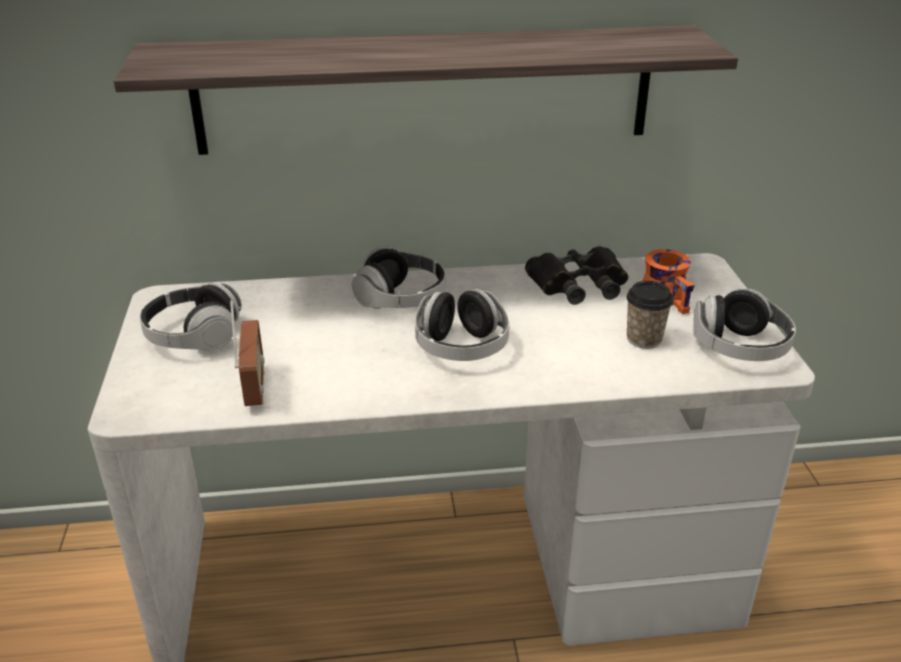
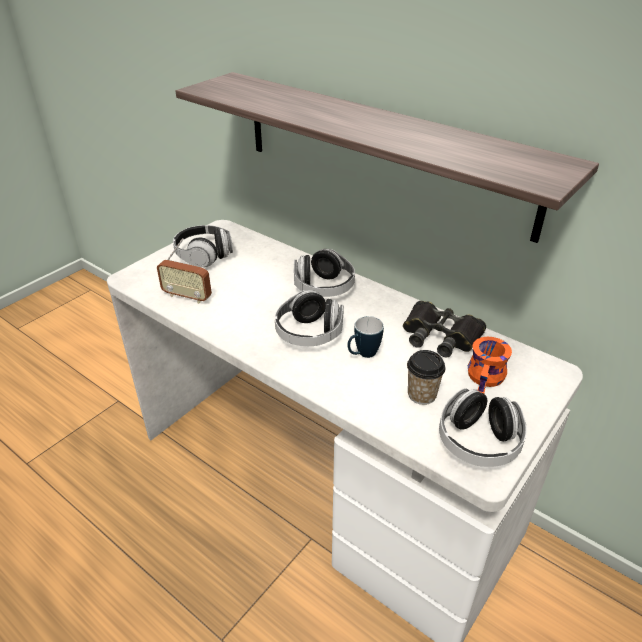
camera: 45 degrees right, 5 degrees up
radio [230,300,265,406] -> radio turned 75 degrees clockwise [157,238,212,304]
none -> mug [347,316,384,358]

